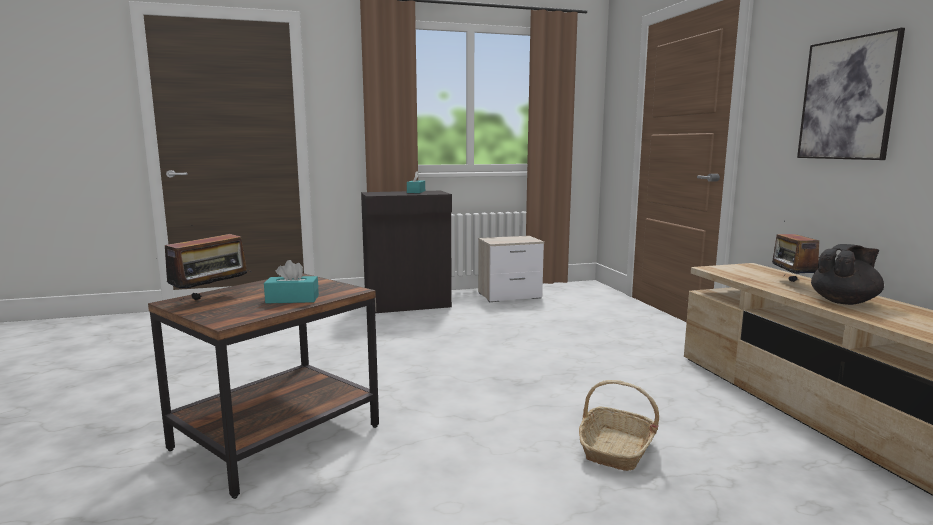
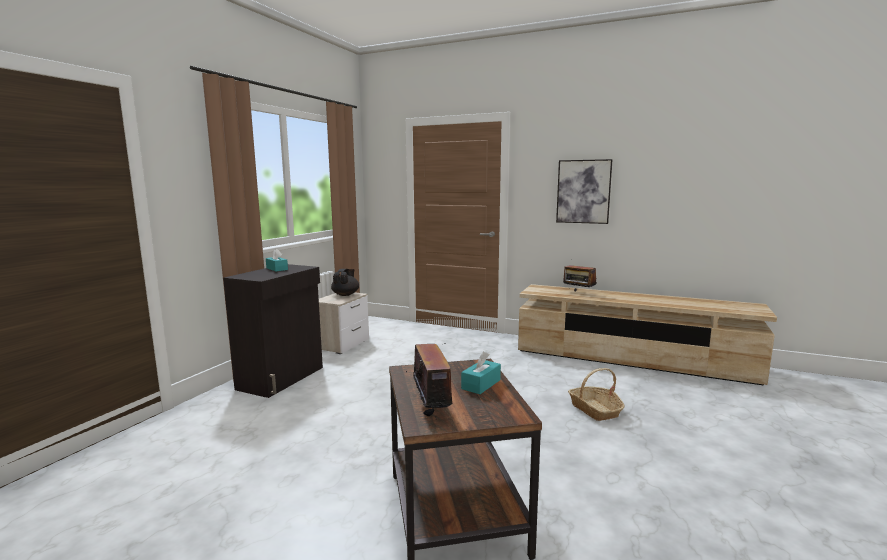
camera: 50 degrees left, 0 degrees up
black teapot [811,244,884,305] -> black teapot moved to [331,269,359,296]

